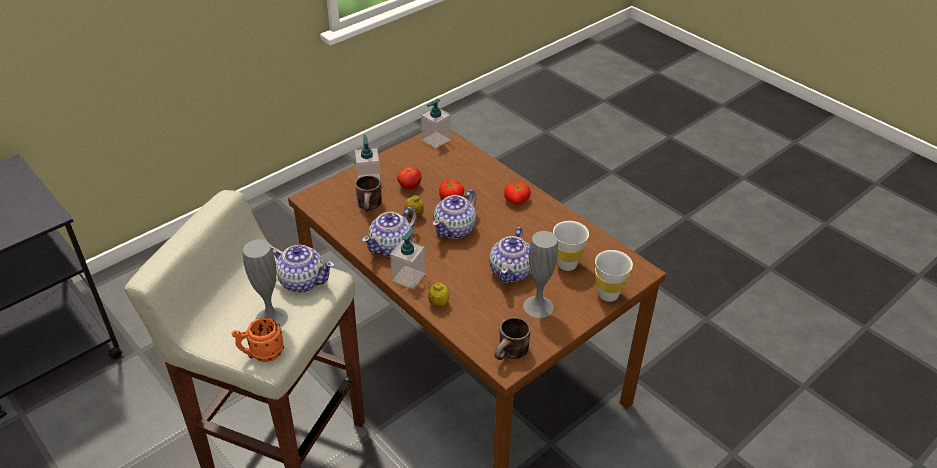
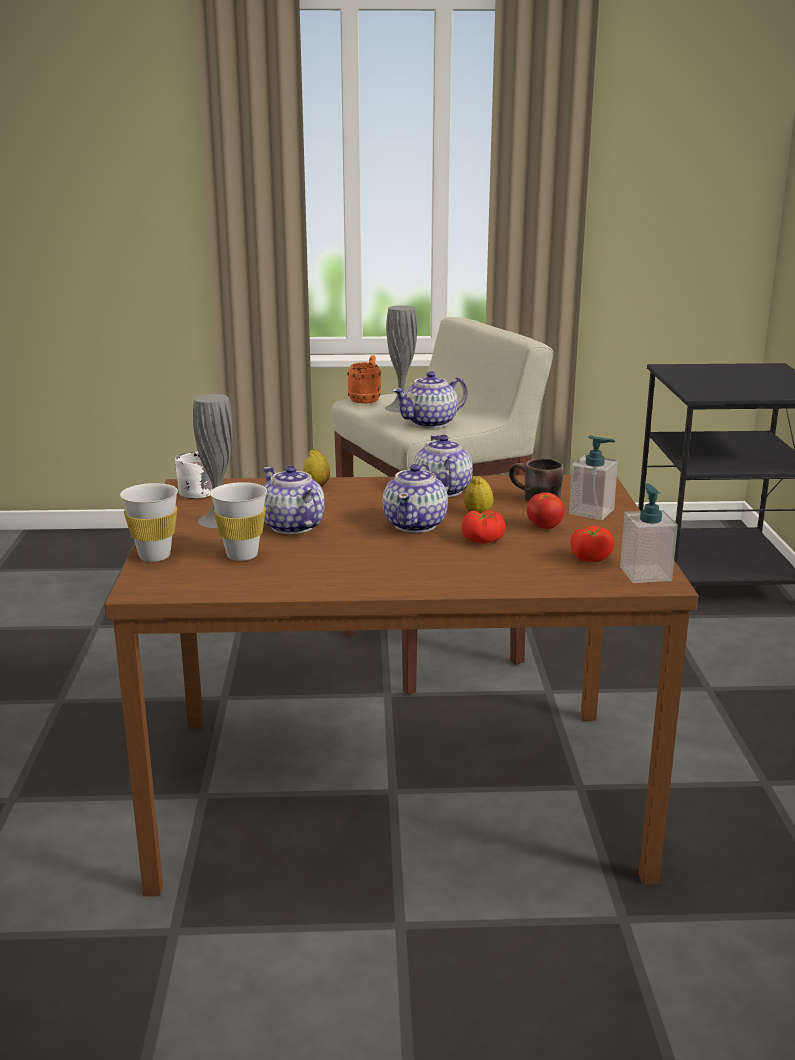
camera: 130 degrees right, 20 degrees down
soap dispenser [390,228,426,289] -> none
teapot [433,190,476,239] -> teapot turned 150 degrees counterclockwise [383,464,448,533]
brown mug [494,317,531,360] -> white mug [175,452,213,499]
tomato [504,182,531,204] -> tomato moved to [570,526,614,562]

